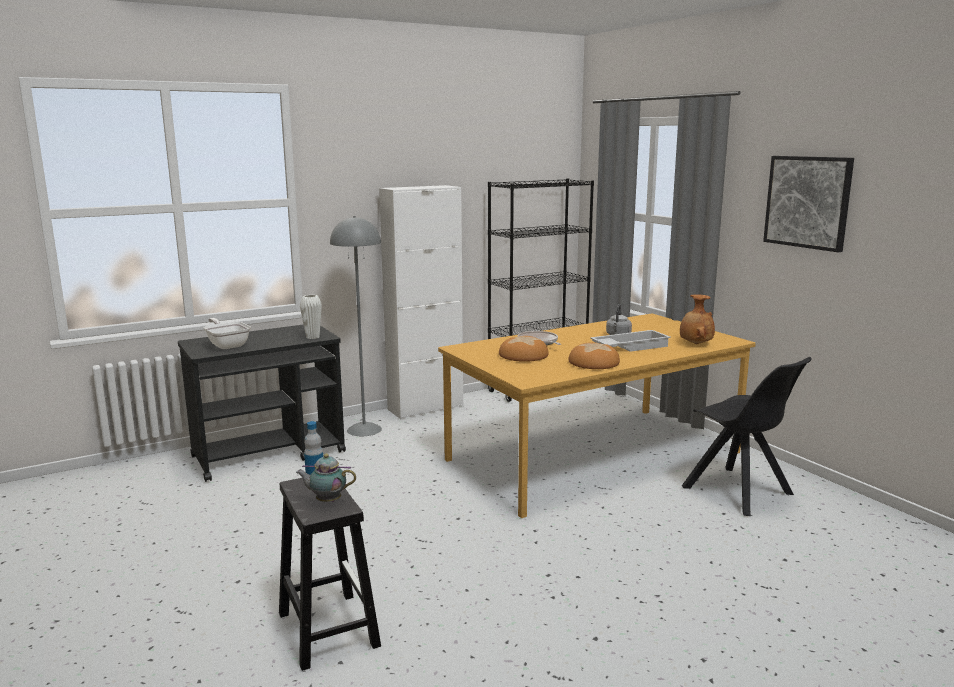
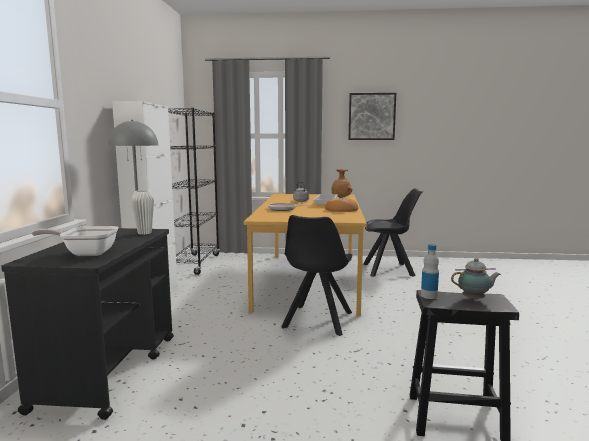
camera: 55 degrees left, 5 degrees down
teapot [296,454,356,502] -> teapot turned 135 degrees counterclockwise [451,258,501,300]
bread [499,336,549,362] -> none
none -> black chair [281,215,352,336]

